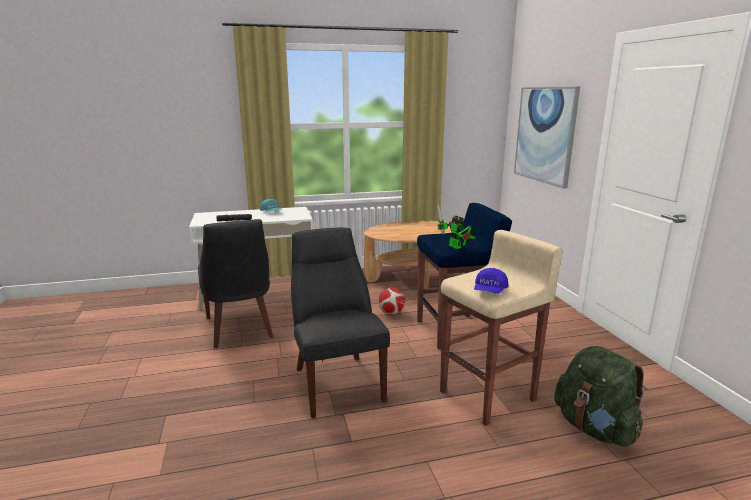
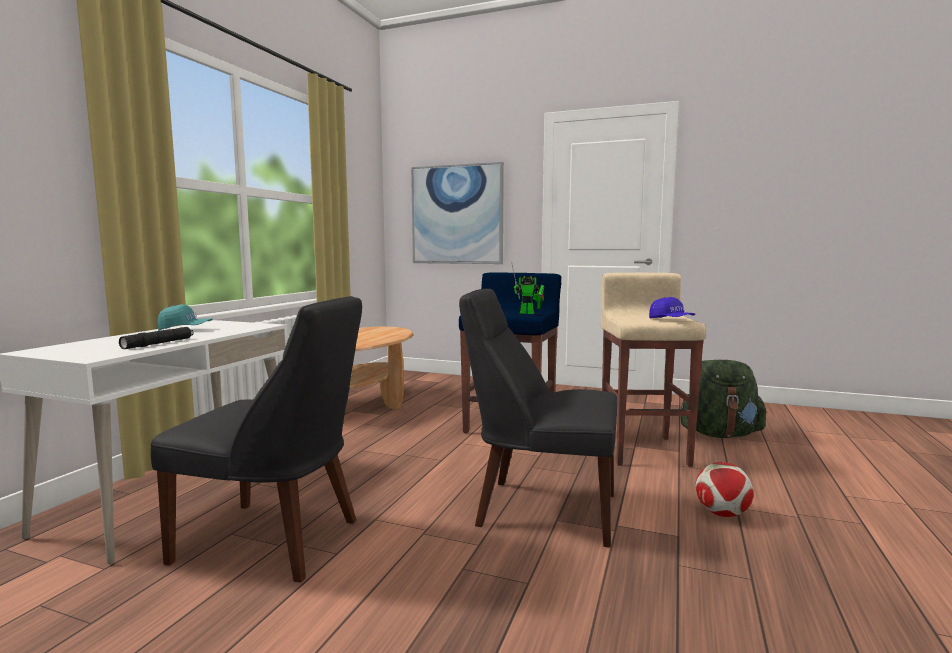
camera: 55 degrees left, 10 degrees down
football [378,288,405,315] -> football moved to [696,462,754,517]

